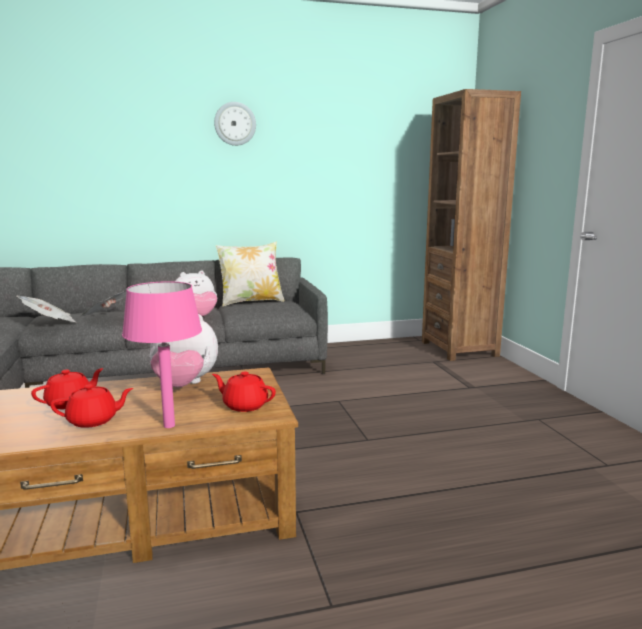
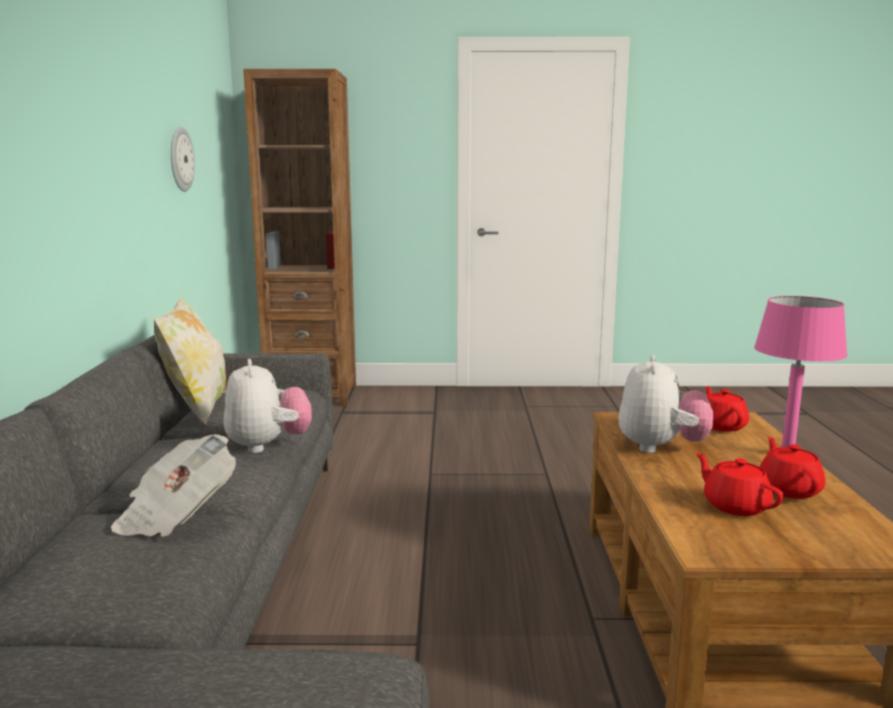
camera: 75 degrees left, 0 degrees up
newspaper [17,296,76,322] -> none
red teapot [212,371,276,412] -> red teapot turned 135 degrees clockwise [705,386,749,432]
wall clock [214,102,256,146] -> wall clock moved to [171,127,195,192]

